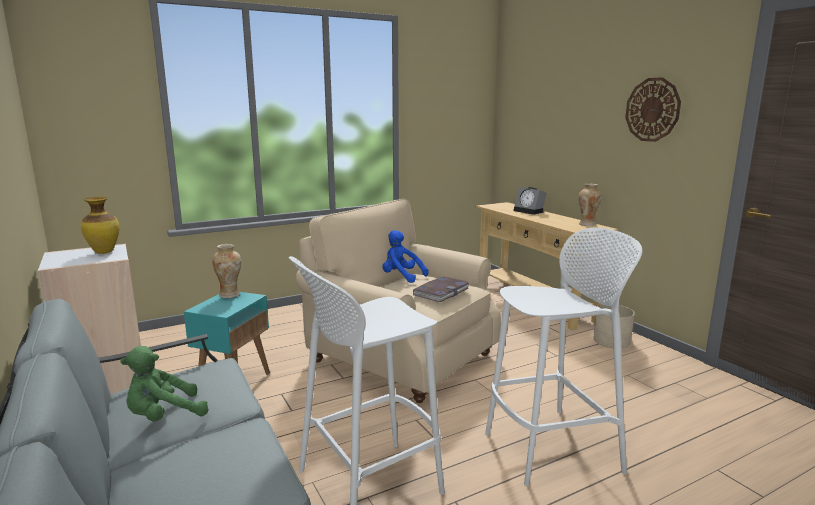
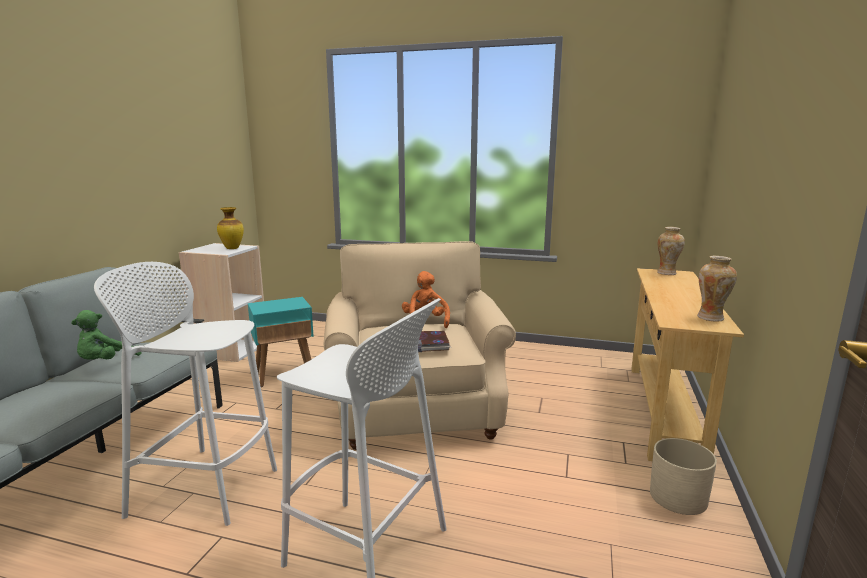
camera: 45 degrees right, 0 degrees up
green plush toy [120,346,209,421] -> green plush toy turned 75 degrees counterclockwise [71,310,142,360]
vase [212,244,241,298] -> vase moved to [657,227,685,275]
blue plush toy [383,230,428,283] -> orange plush toy [402,271,450,328]
alarm clock [513,187,547,215] -> none
wall clock [625,77,681,142] -> none

